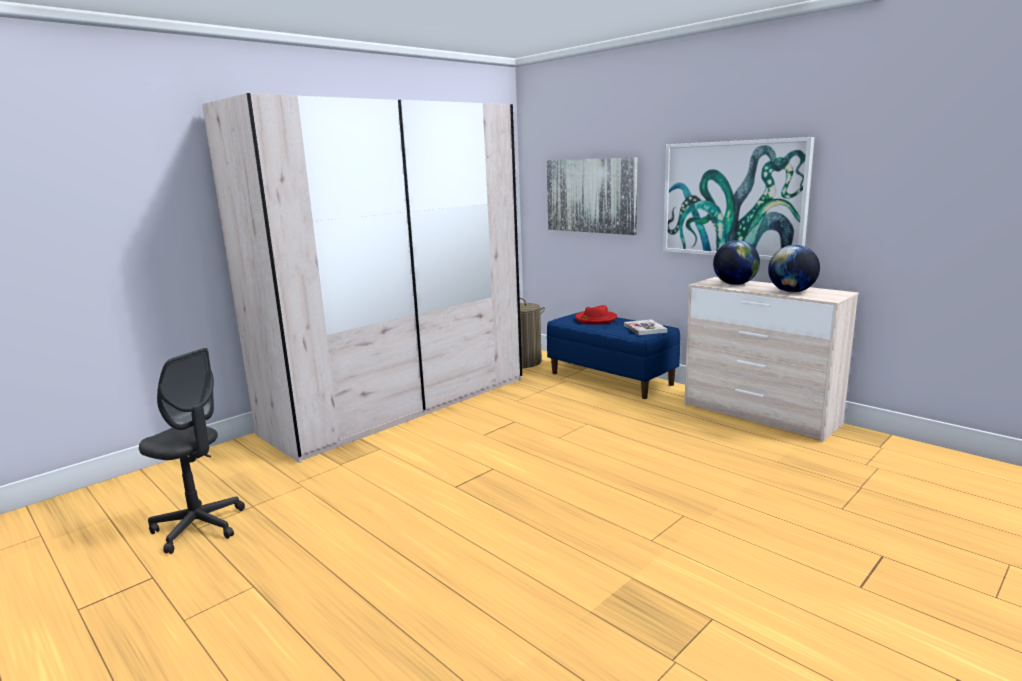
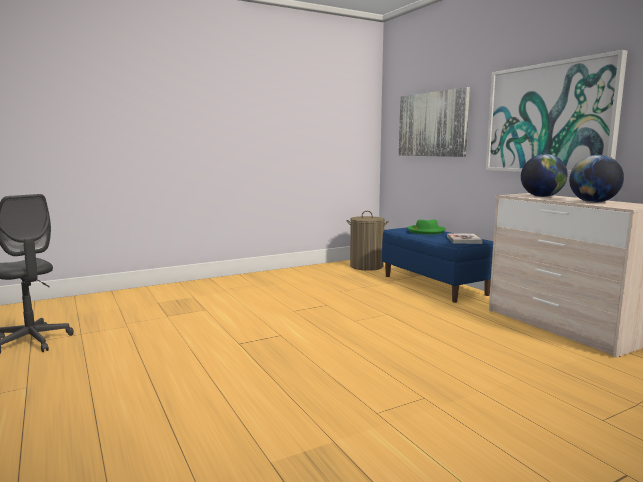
camera: 15 degrees right, 5 degrees down
beige wardrobe [202,93,522,463] -> none
red hat [575,305,617,324] -> green hat [408,220,446,234]

